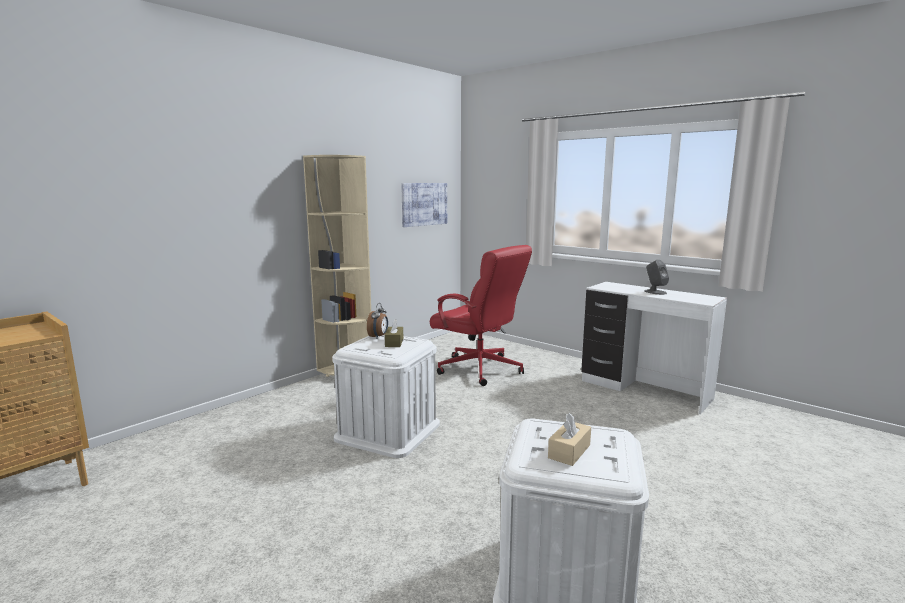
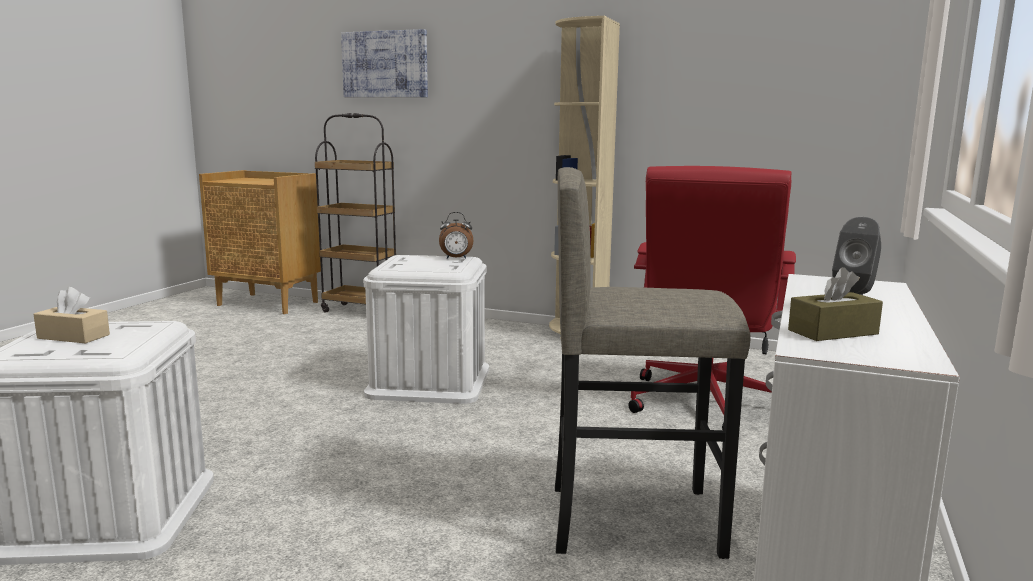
camera: 70 degrees right, 0 degrees up
brown tissue box [385,319,403,347] -> brown tissue box moved to [788,267,883,341]
picture [401,183,447,227] -> picture moved to [341,29,428,98]
none -> brown cart [315,113,396,313]
none -> grey stool [555,167,751,559]

